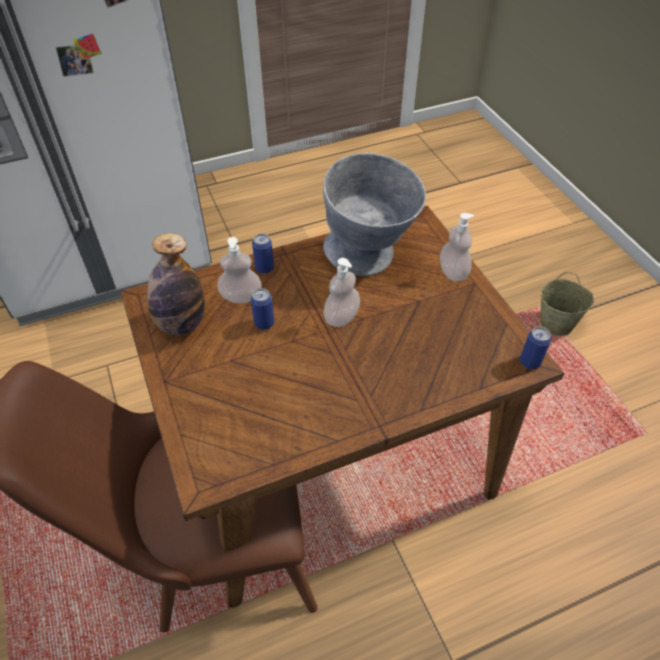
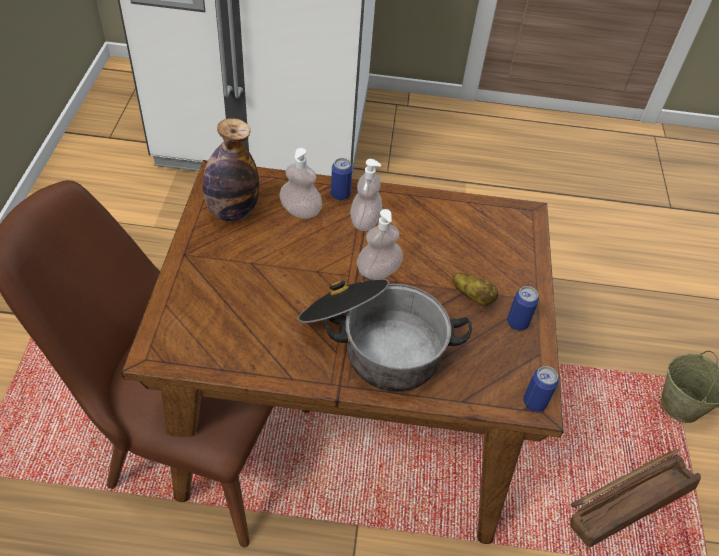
camera: 25 degrees right, 0 degrees up
can [251,288,274,330] -> can moved to [507,286,539,331]
grey bowl [323,153,426,276] -> none
soap dispenser [440,213,474,281] -> soap dispenser moved to [350,159,382,231]
none -> cooking pot [298,279,472,392]
none -> potato [452,273,498,307]
none -> crate [571,449,701,547]

